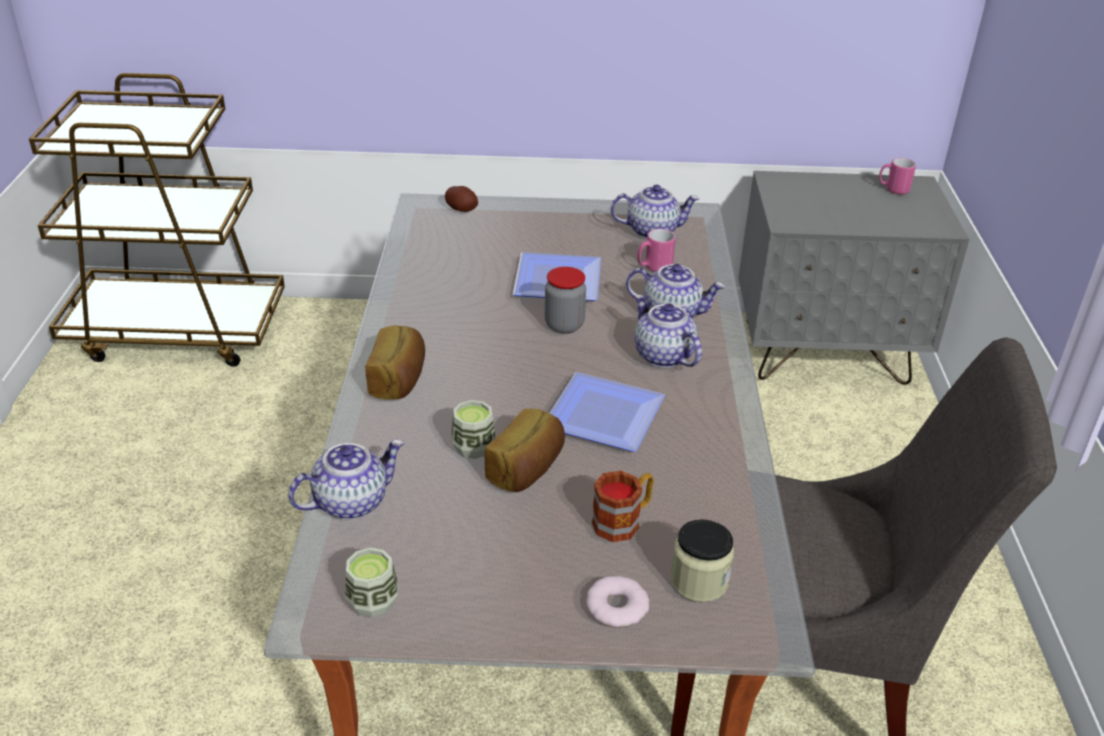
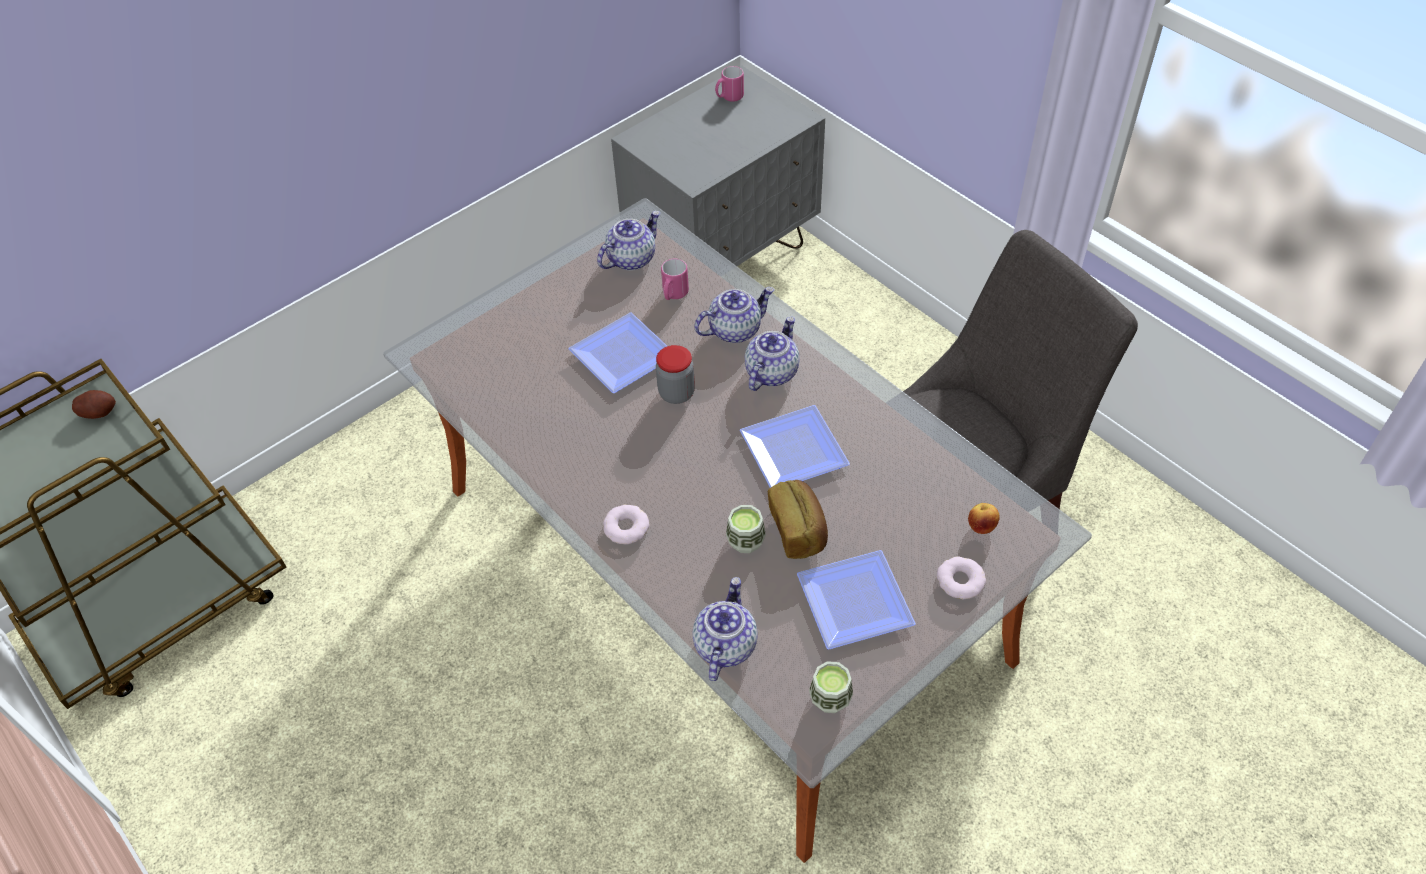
camera: 40 degrees left, 15 degrees up
bread [365,325,425,400] -> donut [603,505,650,544]
potato [445,186,478,212] -> potato moved to [72,390,116,419]
mug [592,471,654,542] -> none
teapot [635,295,702,368] -> teapot turned 105 degrees clockwise [745,316,800,391]
jar [670,519,734,602] -> apple [968,503,1000,534]
none -> plate [797,550,916,650]

